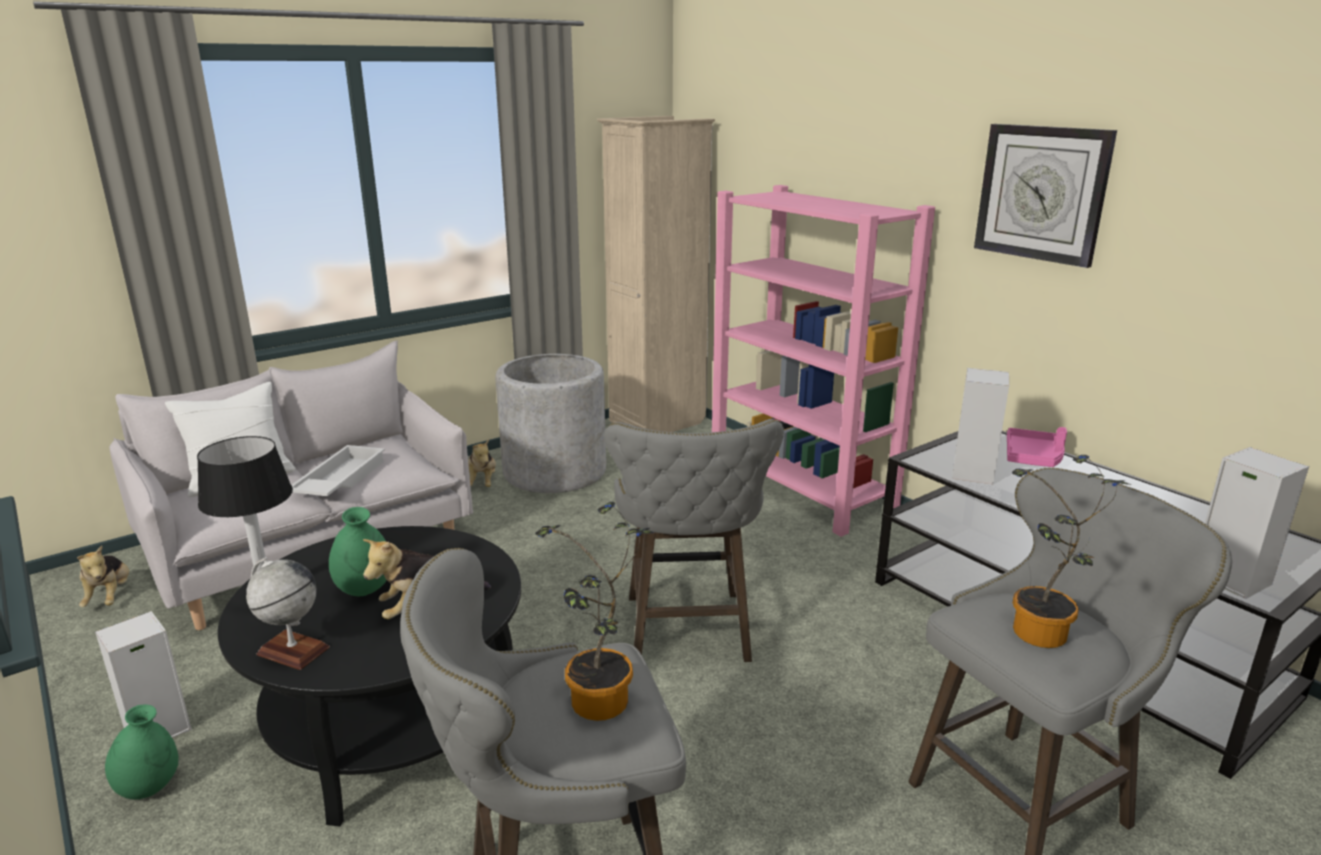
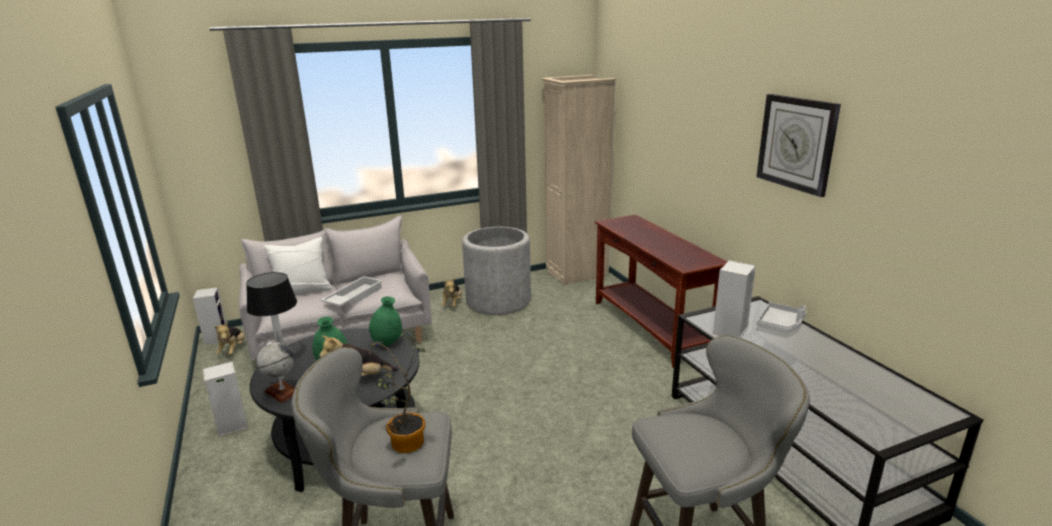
camera: 15 degrees right, 0 degrees up
green vase [105,705,179,799] -> green vase moved to [369,296,402,346]
grey stool [604,419,784,662] -> none
pink bookcase [712,185,935,537] -> brown console table [595,215,727,368]
pink tray [1007,427,1067,467] -> grey tray [757,302,806,333]
potted plant [1012,455,1131,648] -> none
speaker [1205,447,1309,599] -> speaker moved to [193,287,226,345]

